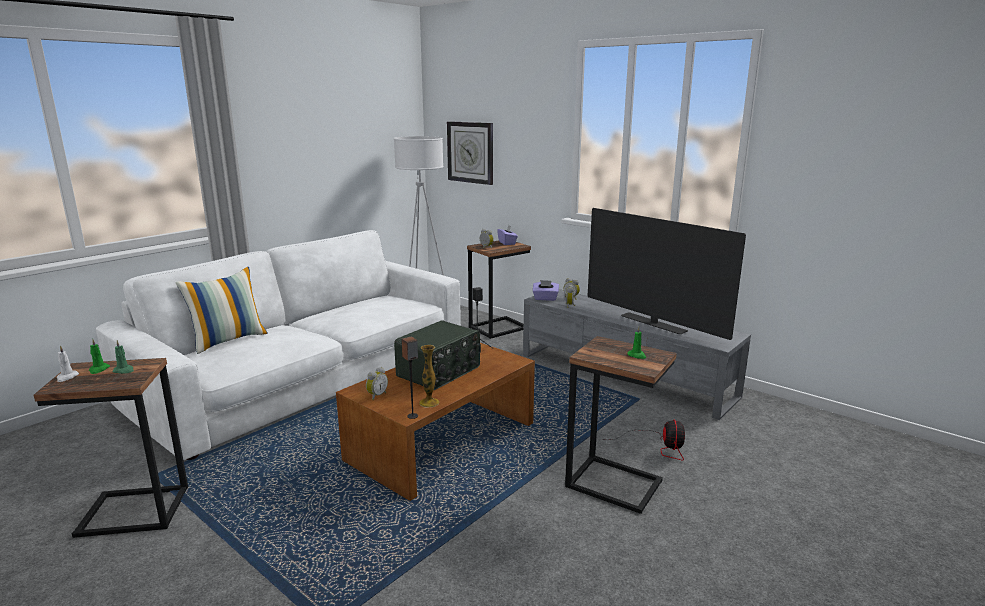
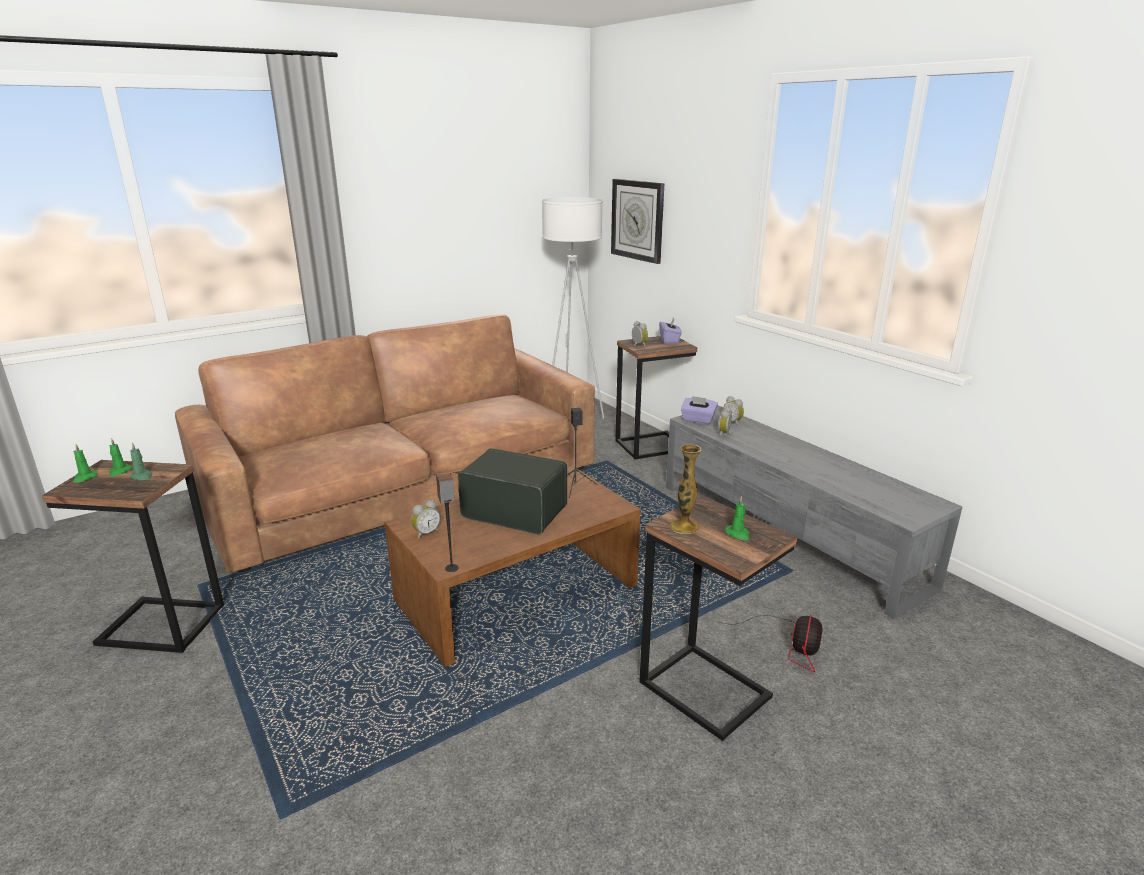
camera: 15 degrees right, 5 degrees up
white candle [57,346,79,382] -> green candle [73,444,98,483]
white sofa [96,230,461,460] -> brown sofa [175,314,595,573]
pillow [175,267,268,354] -> none
radio [394,320,481,390] -> radio turned 120 degrees counterclockwise [458,448,567,534]
vase [419,345,439,408] -> vase moved to [670,444,702,534]
television [588,208,746,340] -> none

